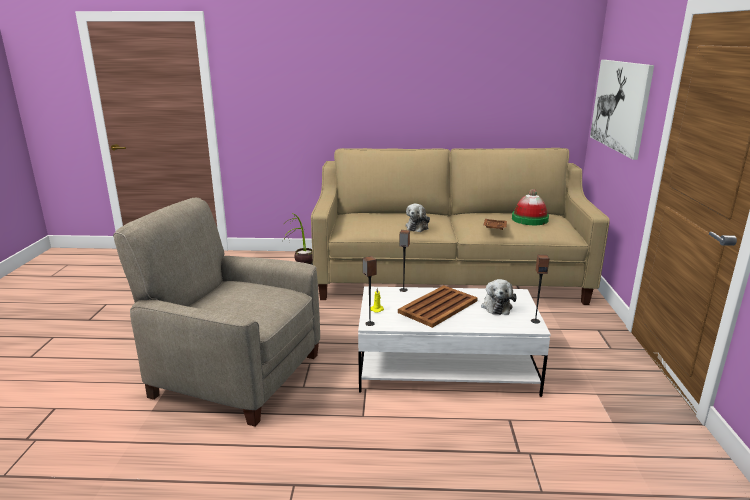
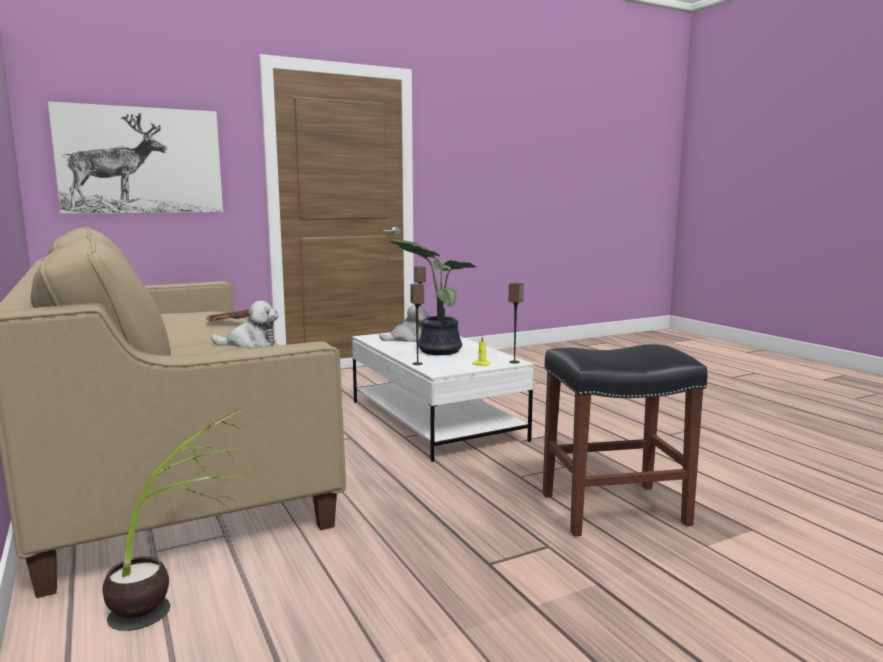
camera: 120 degrees left, 10 degrees down
beige armchair [113,198,320,427] -> black stool [543,344,708,536]
brown tray [398,285,478,328] -> potted plant [388,240,476,355]
hat [512,189,549,225] -> none

